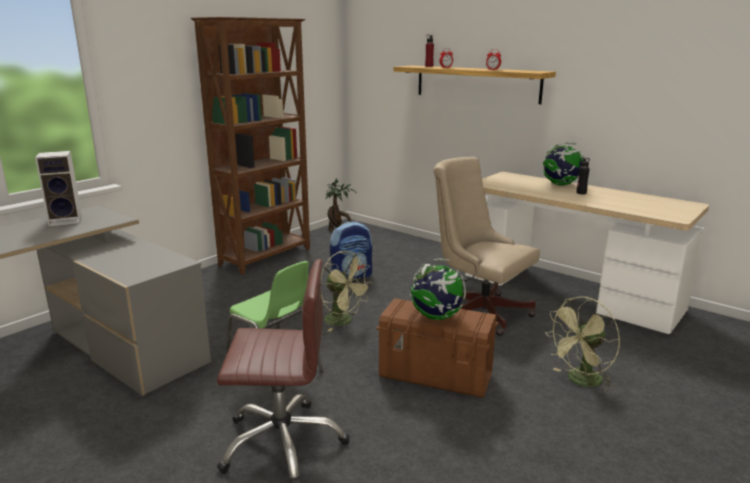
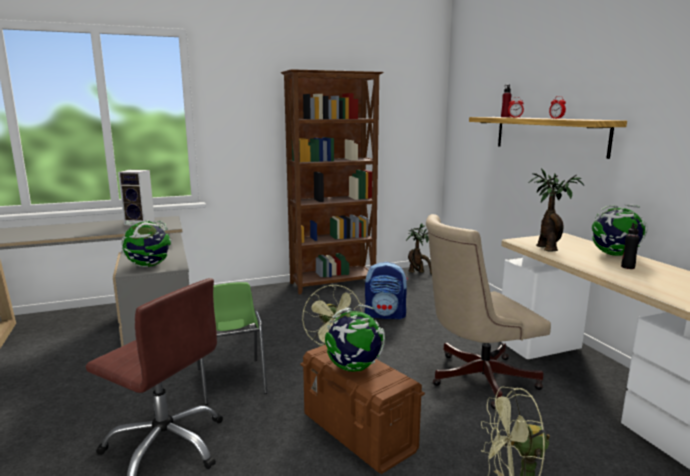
camera: 30 degrees right, 5 degrees down
beige office chair [433,157,540,336] -> beige office chair turned 90 degrees counterclockwise [426,214,551,409]
none -> globe [121,220,171,267]
none -> potted plant [529,168,584,251]

